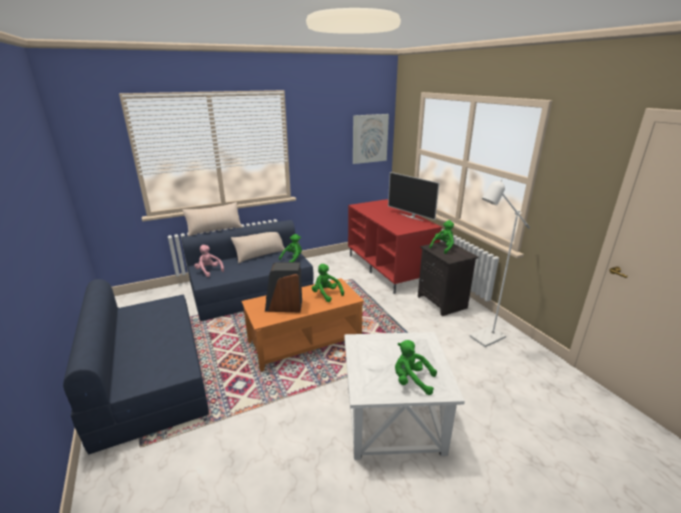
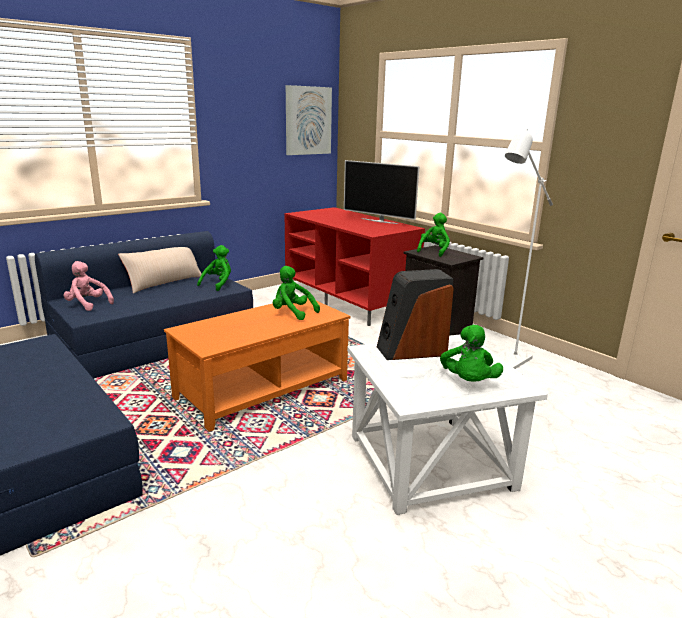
camera: 15 degrees left, 5 degrees down
beige pillow [182,202,242,236] -> none
speaker [265,262,302,312] -> speaker moved to [377,269,454,360]
green plush toy [395,340,437,395] -> green plush toy turned 90 degrees counterclockwise [440,325,503,382]

